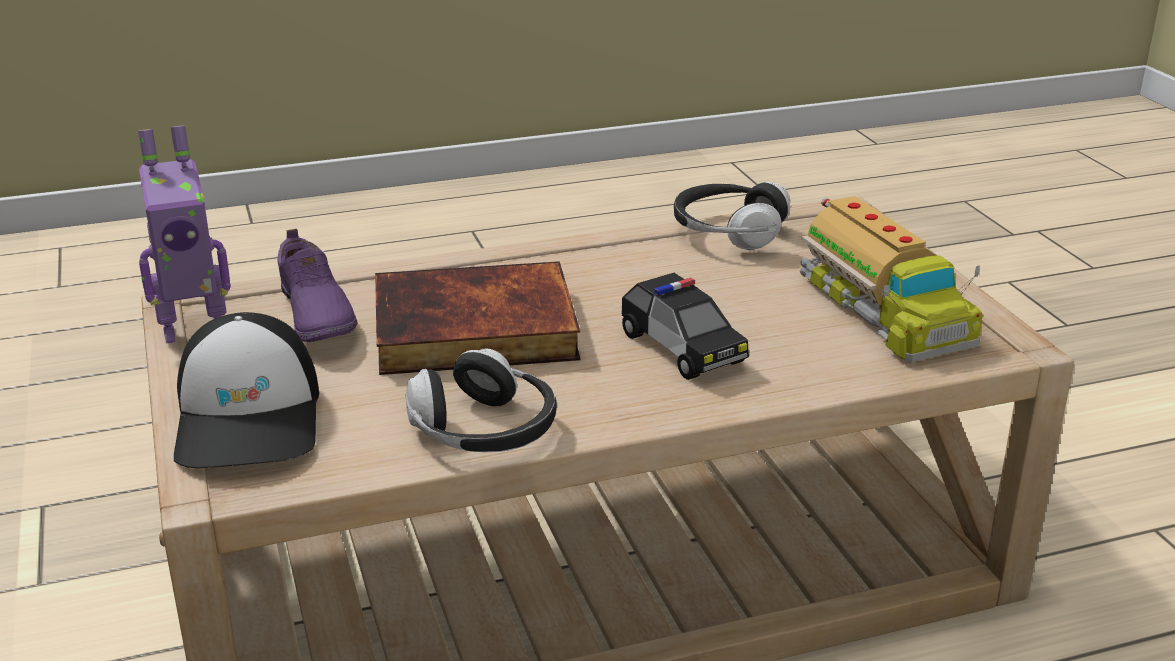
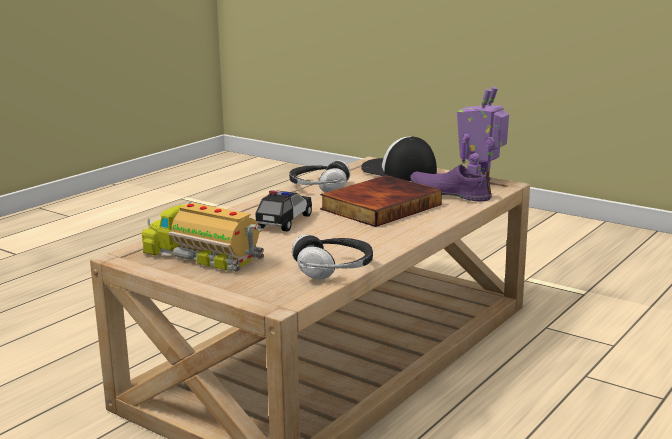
camera: 145 degrees right, 10 degrees down
toy car [621,273,749,380] -> toy car turned 90 degrees clockwise [255,190,312,232]

